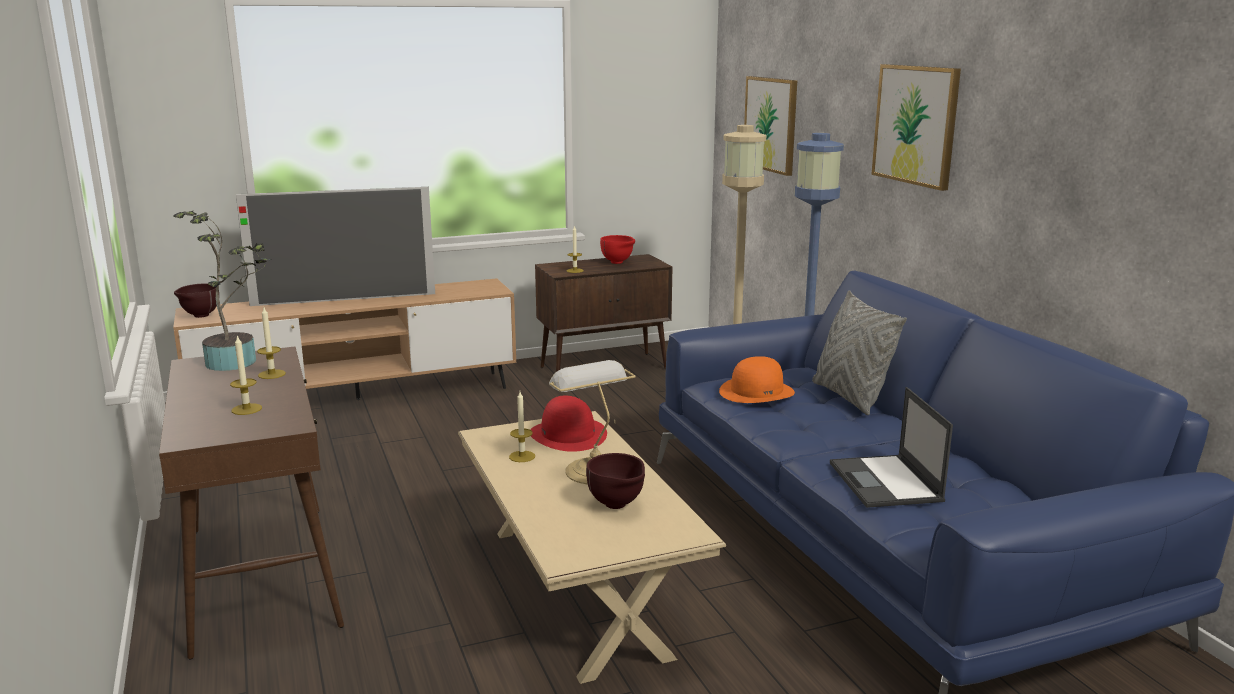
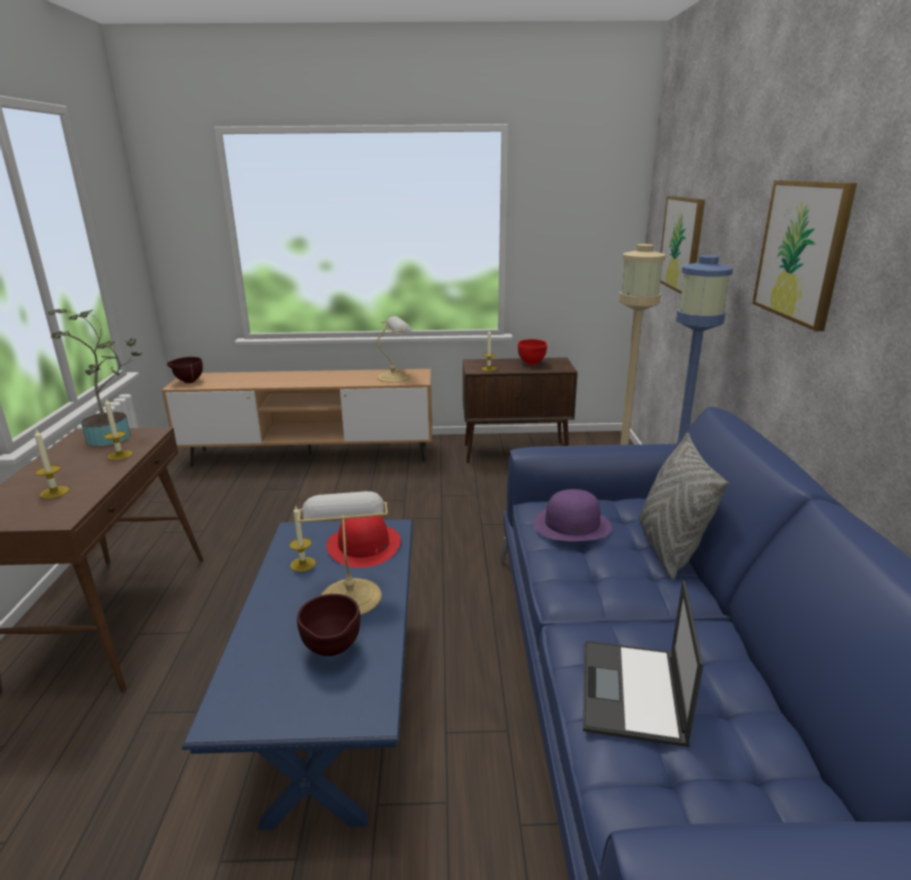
camera: 20 degrees right, 5 degrees up
television [236,187,435,306] -> none
beige coffee table [458,411,726,684] -> blue coffee table [182,519,413,830]
orange hat [719,356,795,403] -> purple hat [533,489,612,541]
none -> table lamp [376,316,413,382]

